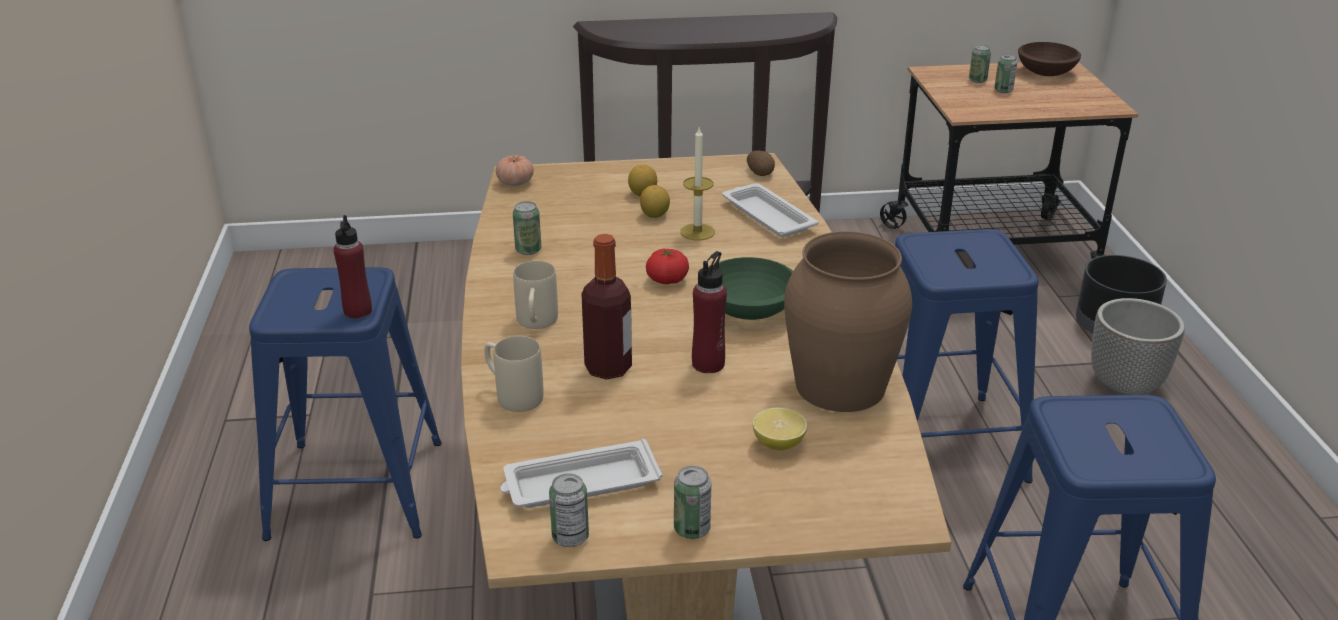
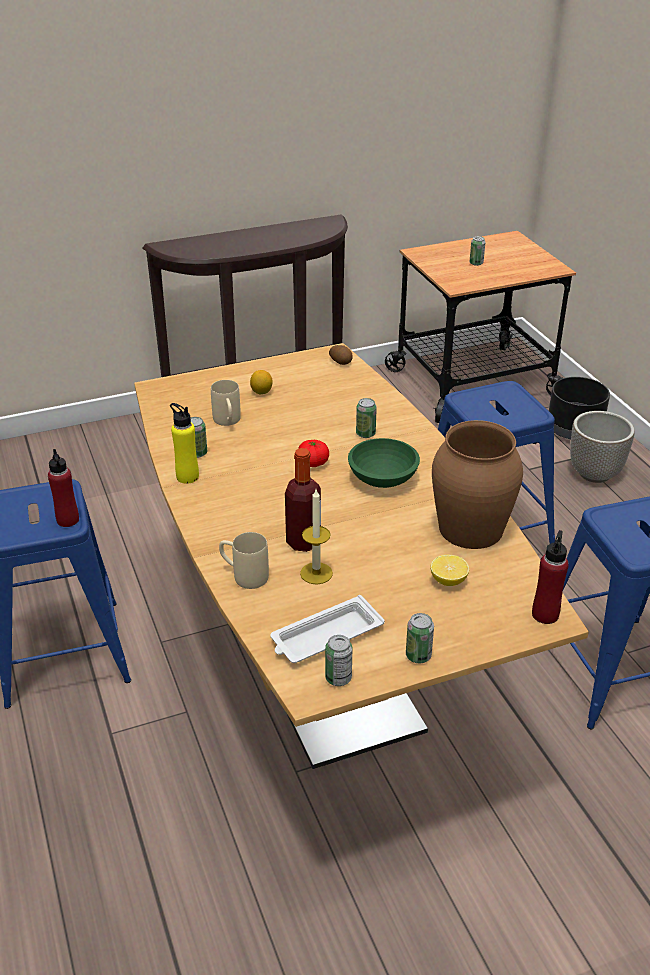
camera: 15 degrees left, 5 degrees up
tomato [496,155,534,186] -> none
beige mug [513,261,558,329] -> beige mug moved to [211,380,241,426]
lemon [640,185,670,218] -> none
candle [680,128,715,240] -> candle moved to [300,489,333,584]
red bottle [692,251,727,373] -> red bottle moved to [532,530,569,624]
white tray [722,183,818,237] -> none
can [969,45,991,83] -> can moved to [356,398,377,438]
brown bowl [1018,42,1081,76] -> none
none -> yellow bottle [170,403,199,484]

